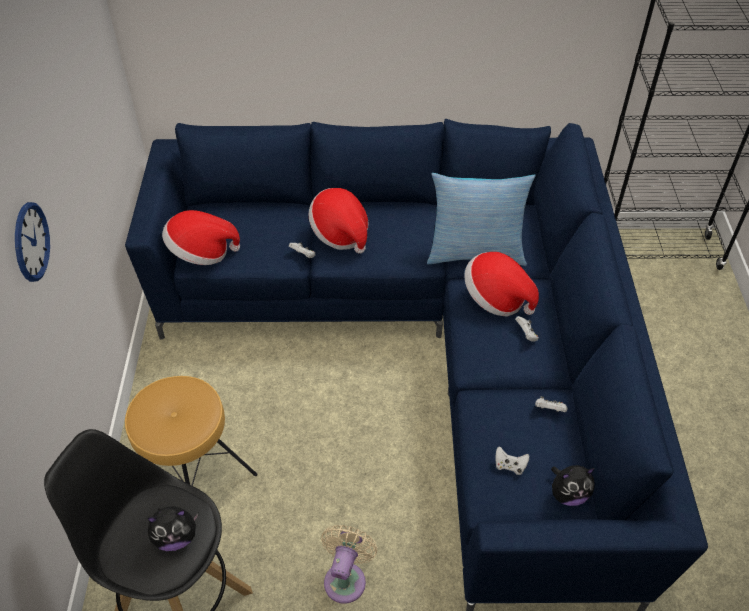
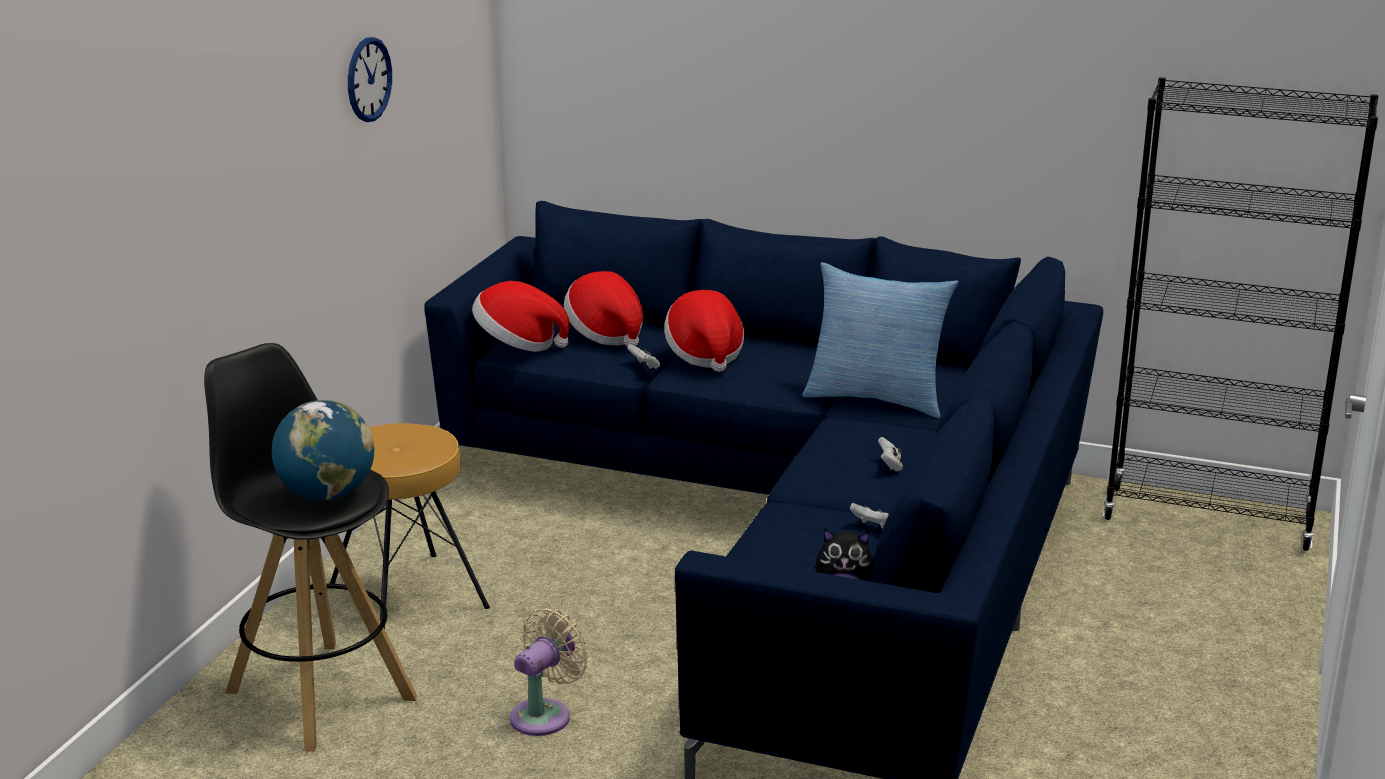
camera: 20 degrees right, 25 degrees down
wall clock [15,202,50,282] -> wall clock moved to [348,37,392,122]
plush toy [147,506,198,551] -> globe [272,400,374,501]
hat [464,252,539,317] -> hat moved to [564,271,644,346]
white game controller [495,446,529,475] -> none

